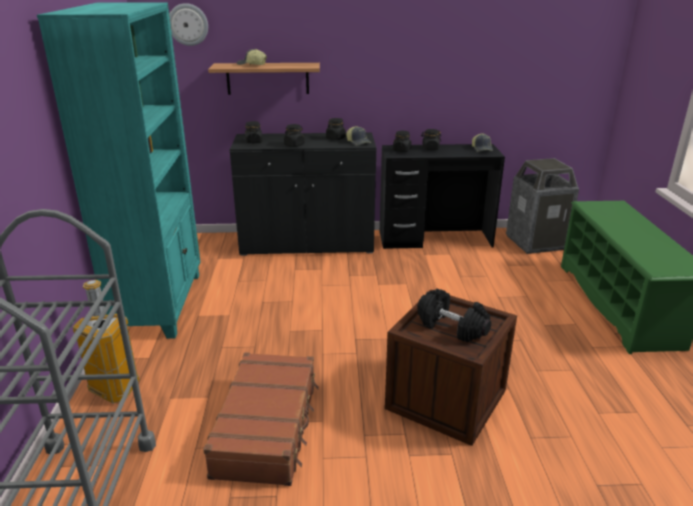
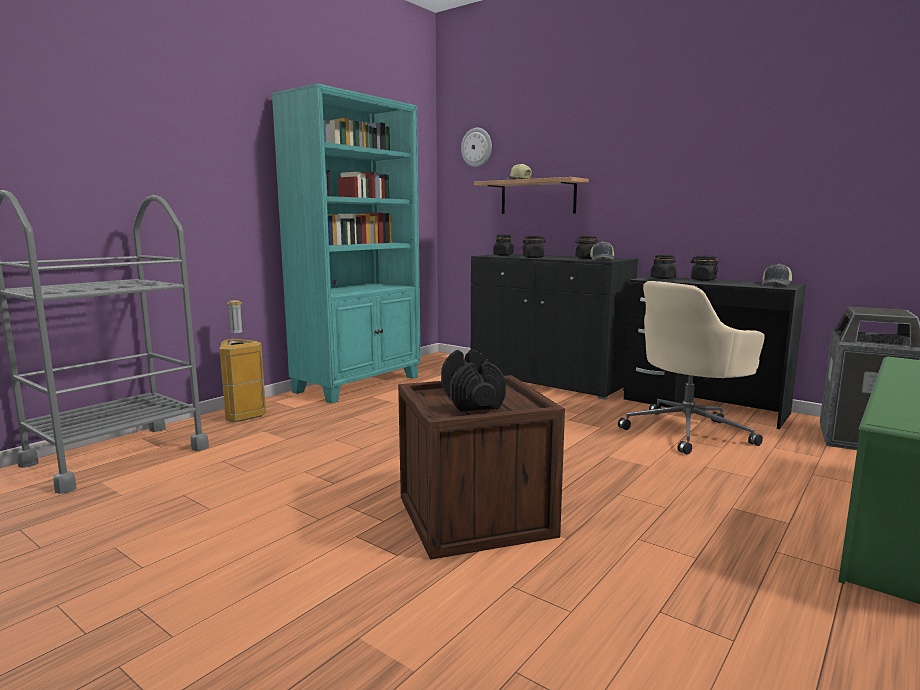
camera: 40 degrees right, 15 degrees down
brown suitcase [203,352,319,486] -> none
none -> beige office chair [618,281,765,455]

